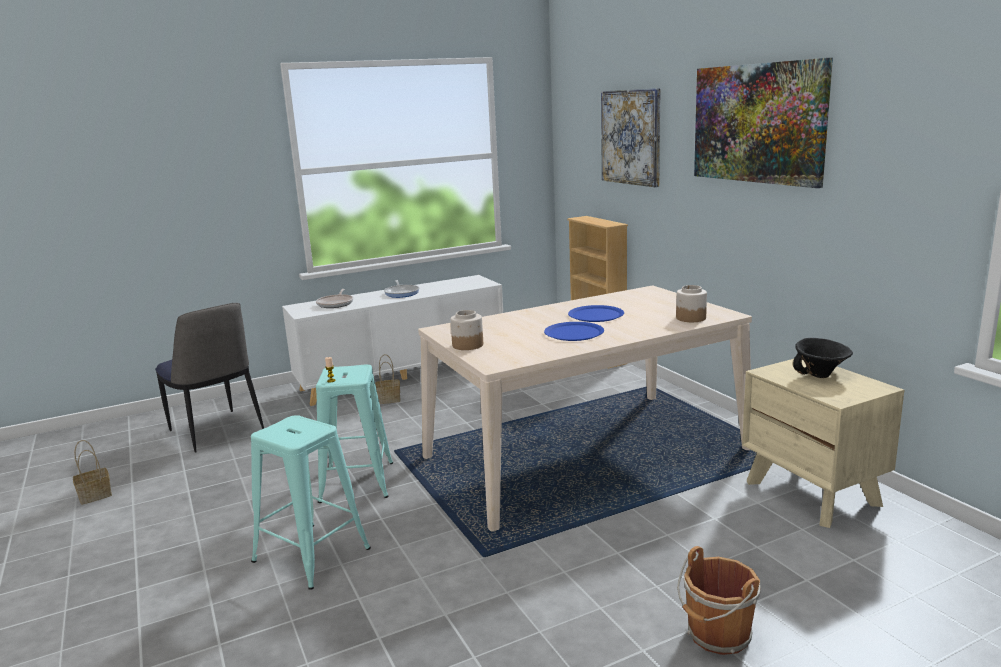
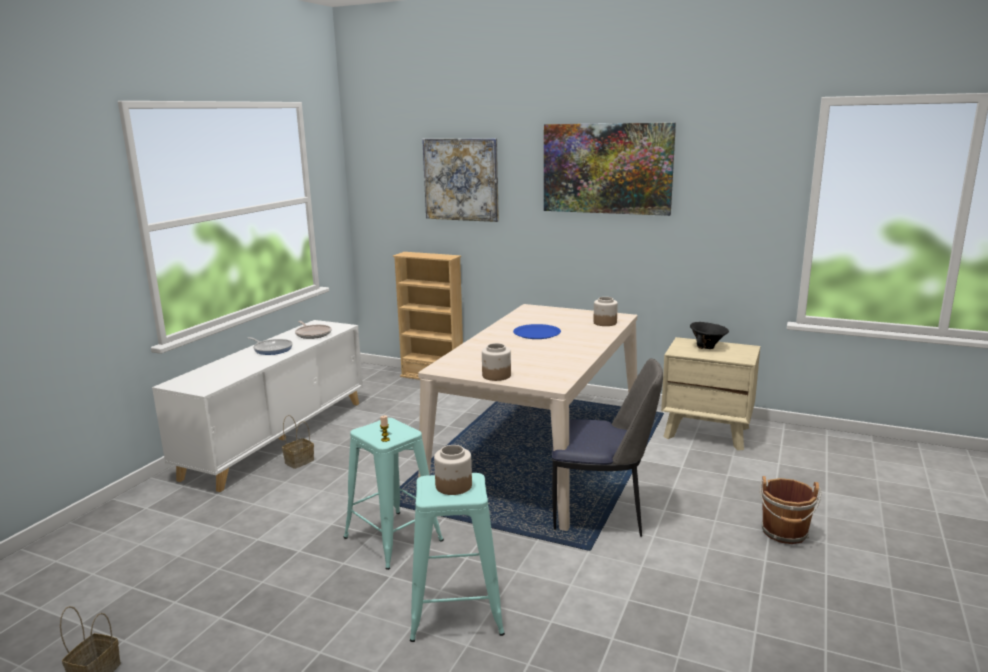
camera: 40 degrees left, 0 degrees up
chair [155,303,264,452] -> chair moved to [552,358,663,537]
frying pan [316,289,353,308] -> frying pan moved to [295,321,331,339]
blue plate [544,322,604,341] -> none
none -> jar [434,445,472,495]

